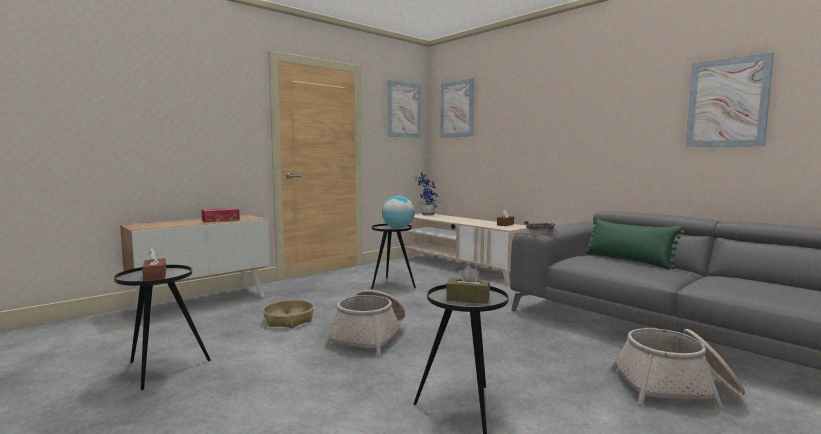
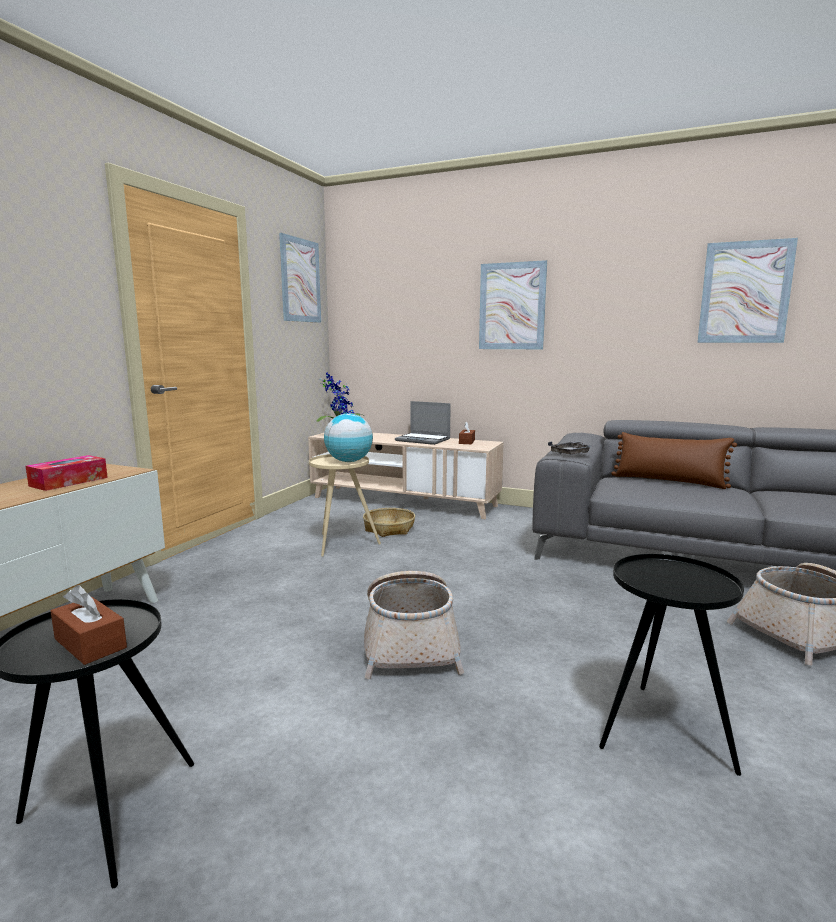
camera: 25 degrees left, 5 degrees up
basket [263,300,314,328] -> basket moved to [363,508,415,537]
black side table [371,224,416,289] -> beige side table [309,454,381,556]
picture [440,78,474,138] -> picture moved to [479,260,547,349]
brown tissue box [446,265,490,304] -> none
green pillow [585,219,685,269] -> brown pillow [611,432,737,489]
none -> laptop [395,401,451,445]

